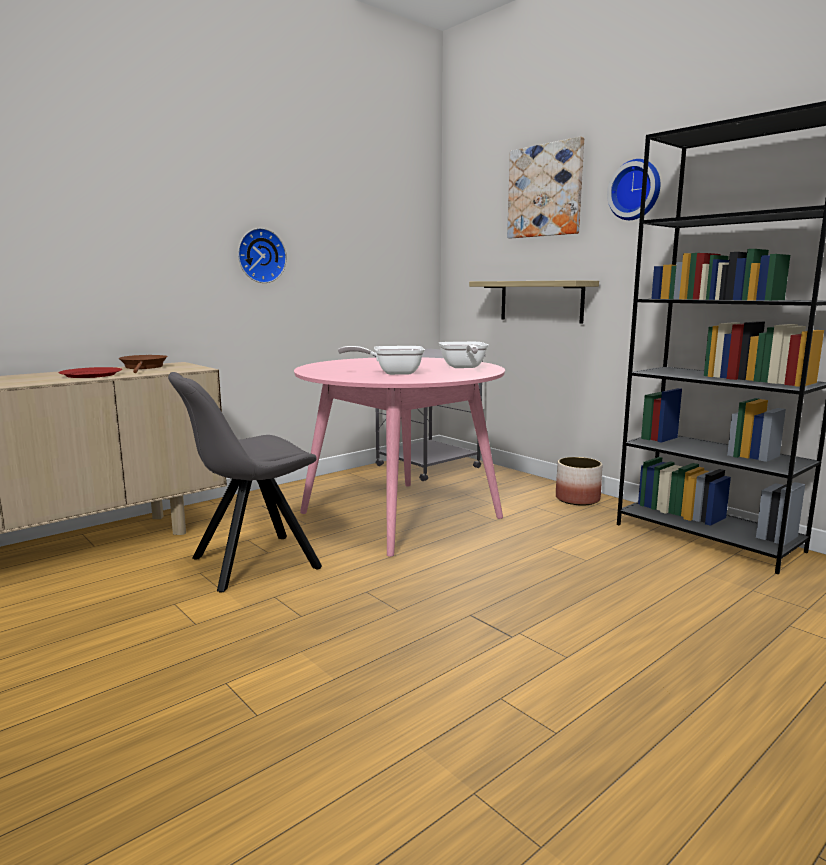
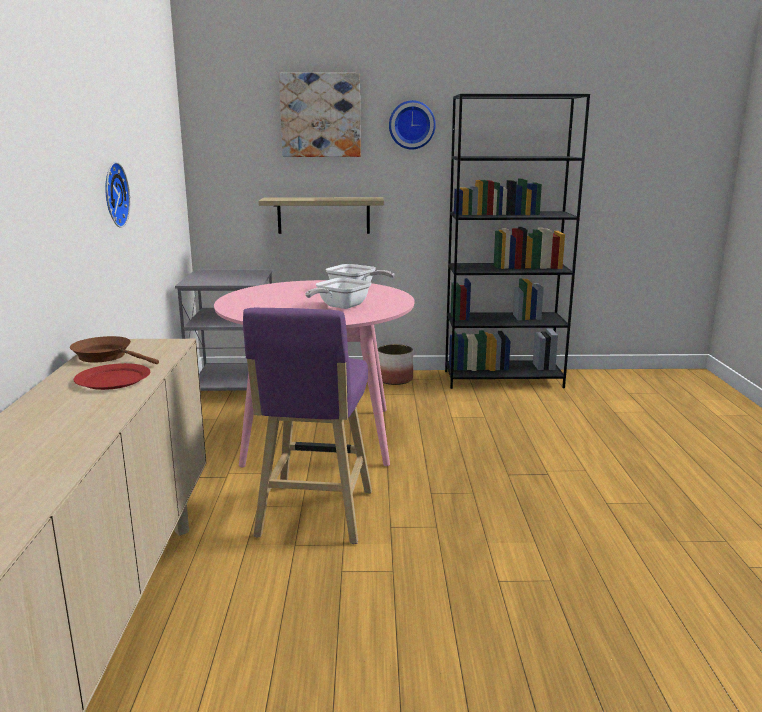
camera: 50 degrees left, 5 degrees up
grey chair [168,372,322,593] -> purple stool [243,308,372,544]

